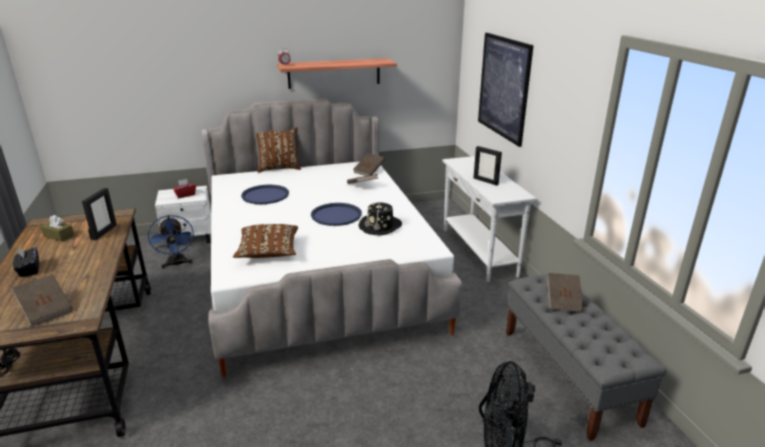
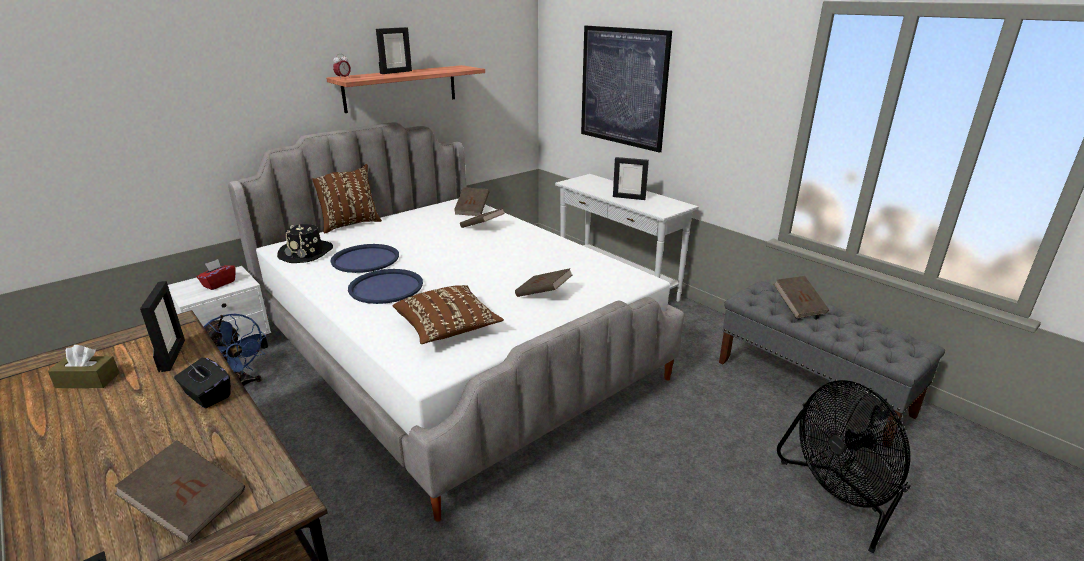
camera: 25 degrees left, 0 degrees up
black tissue box [13,246,39,277] -> black tissue box moved to [174,358,231,408]
blue tray [311,203,362,226] -> blue tray moved to [348,269,423,304]
black hat [358,202,402,236] -> black hat moved to [277,224,333,263]
none -> picture frame [376,27,412,74]
none -> brown book [515,268,572,297]

